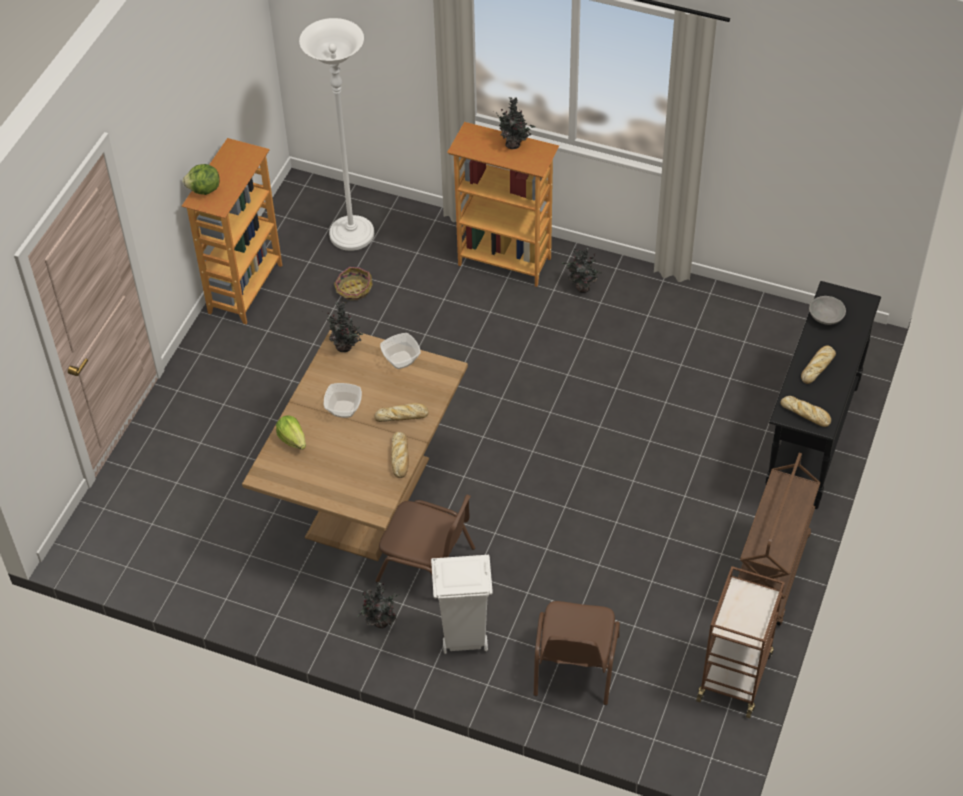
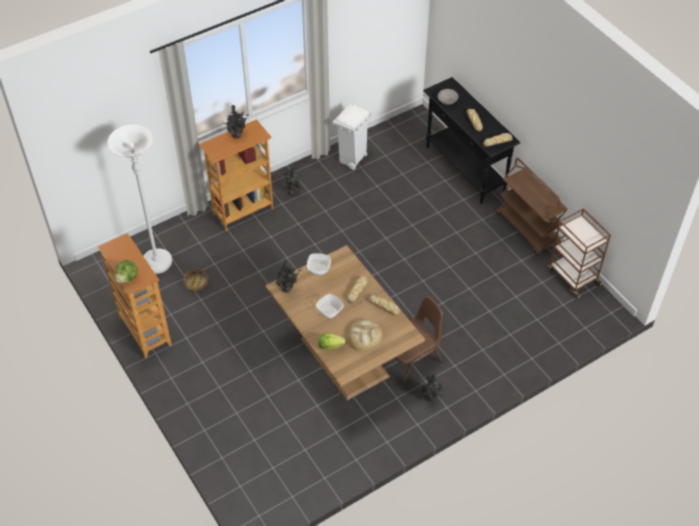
camera: 55 degrees left, 0 degrees up
white trash can [431,555,493,654] -> white trash can moved to [333,104,371,170]
brown chair [534,601,620,705] -> none
none -> bread [348,319,382,351]

